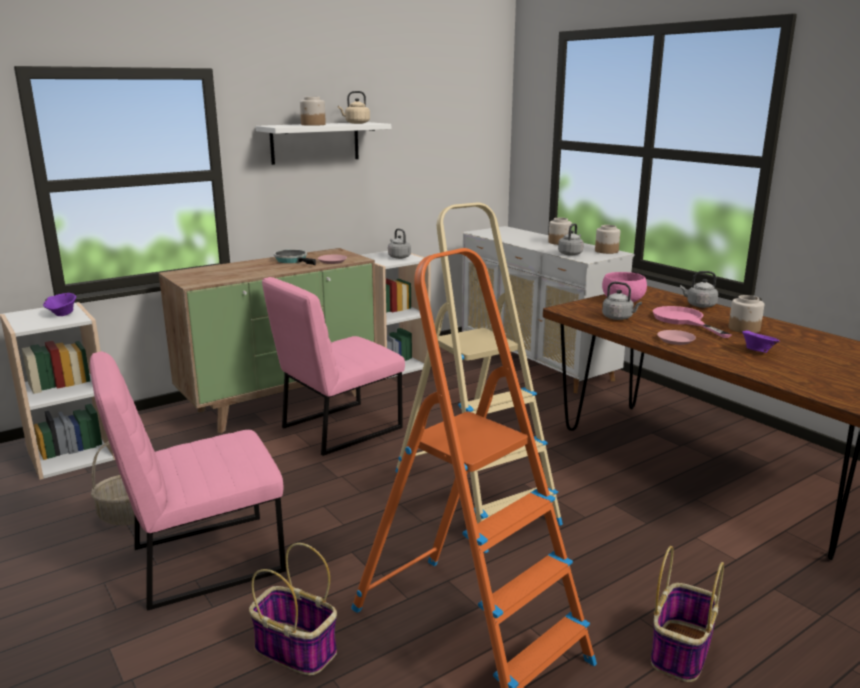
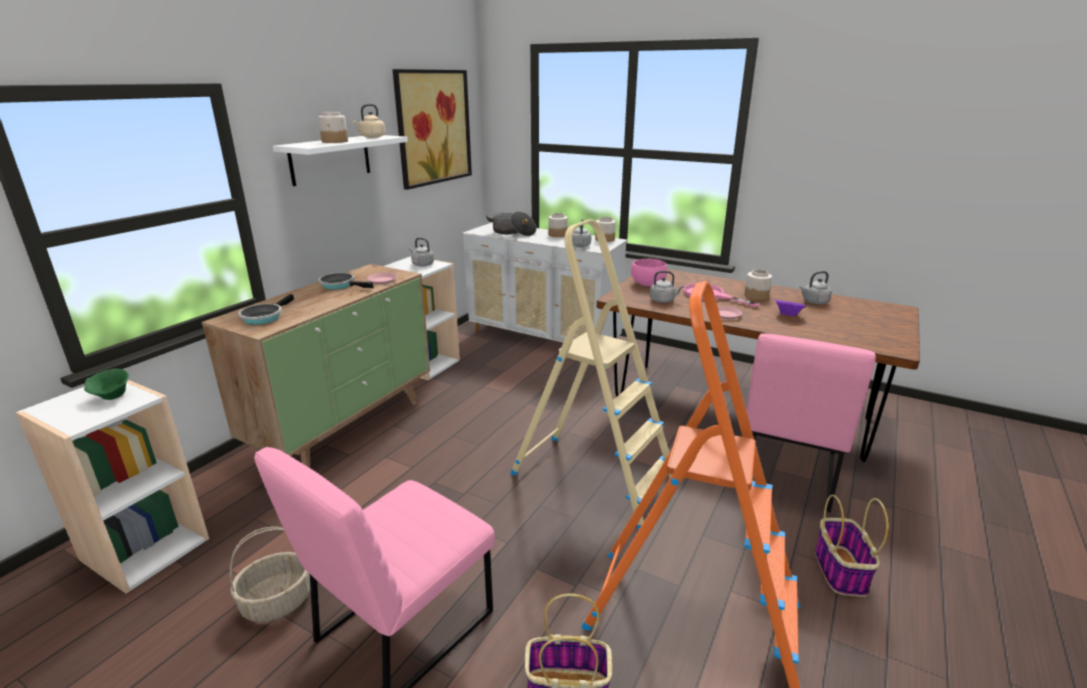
camera: 25 degrees left, 5 degrees up
purple bowl [43,293,76,316] -> green bowl [84,369,129,400]
pink chair [262,277,405,456] -> pink chair moved to [747,333,876,512]
grey kettle [680,271,718,308] -> grey kettle moved to [799,271,832,304]
none -> frying pan [238,294,294,325]
none -> picture [392,69,472,190]
none -> cooking pot [486,212,536,236]

